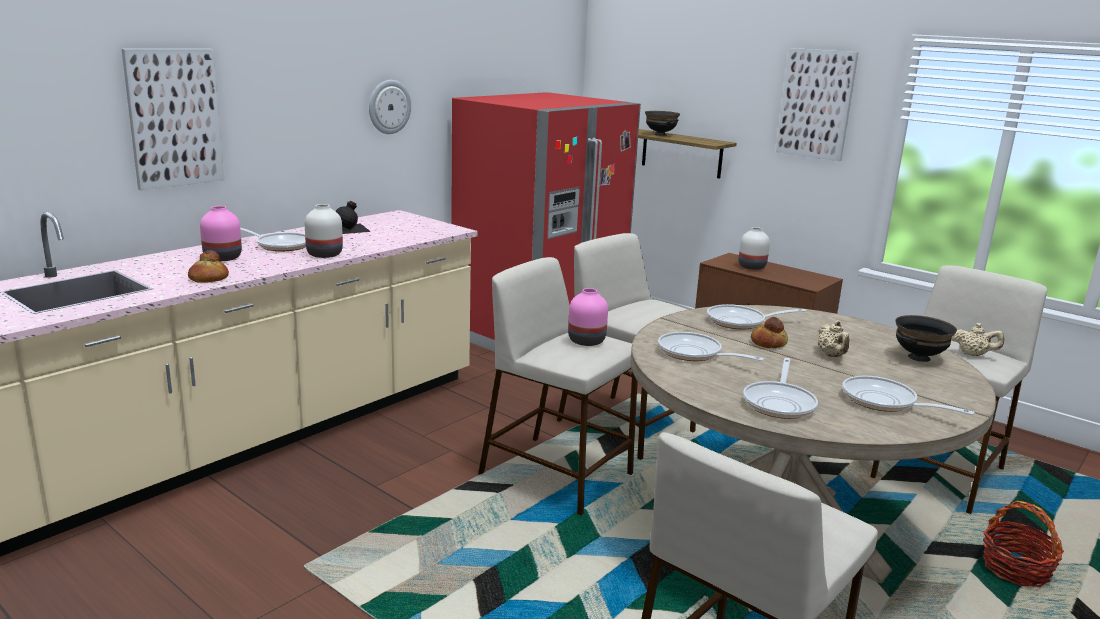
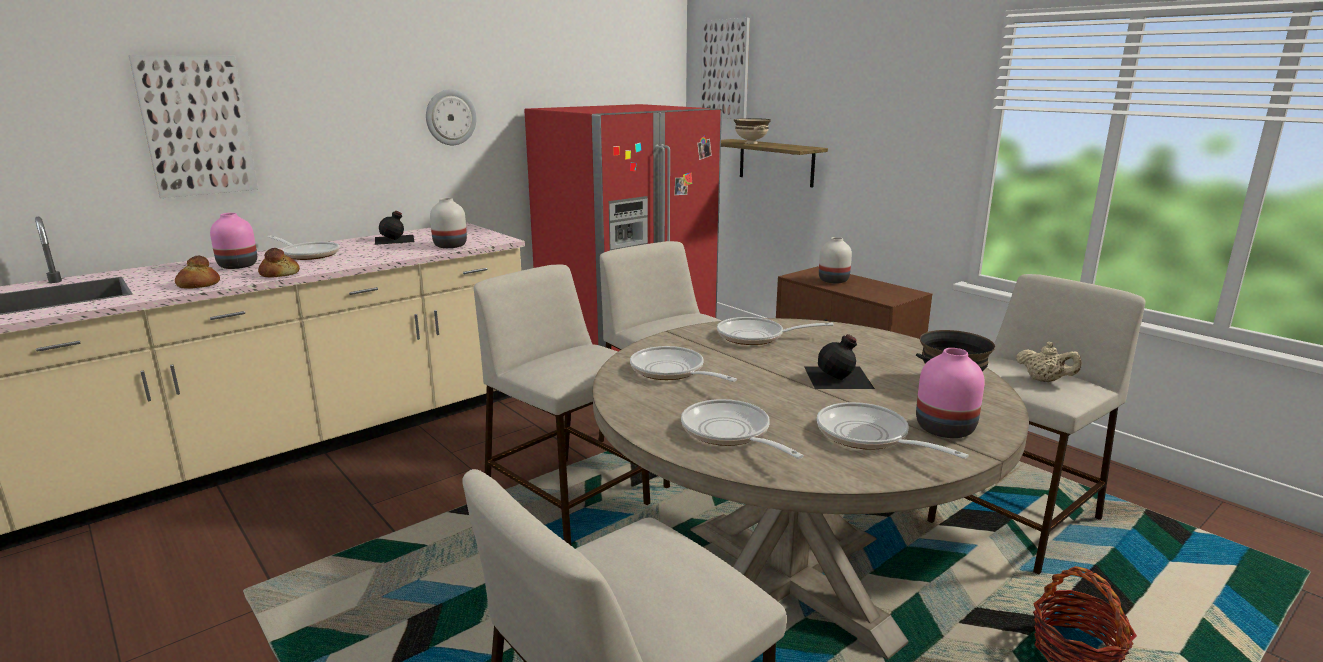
camera: 10 degrees right, 0 degrees up
white vase [305,204,343,258] -> white vase moved to [430,198,467,248]
pink vase [568,288,608,346] -> pink vase moved to [916,348,985,438]
black bowl [645,111,680,136] -> beige bowl [734,118,771,144]
frying pan [743,358,818,419] -> frying pan turned 120 degrees clockwise [681,399,804,459]
bread [751,317,788,348] -> bread moved to [258,248,300,277]
picture [776,48,858,161] -> picture moved to [701,18,750,119]
beige teapot [818,320,850,357] -> black bottle [804,334,875,389]

